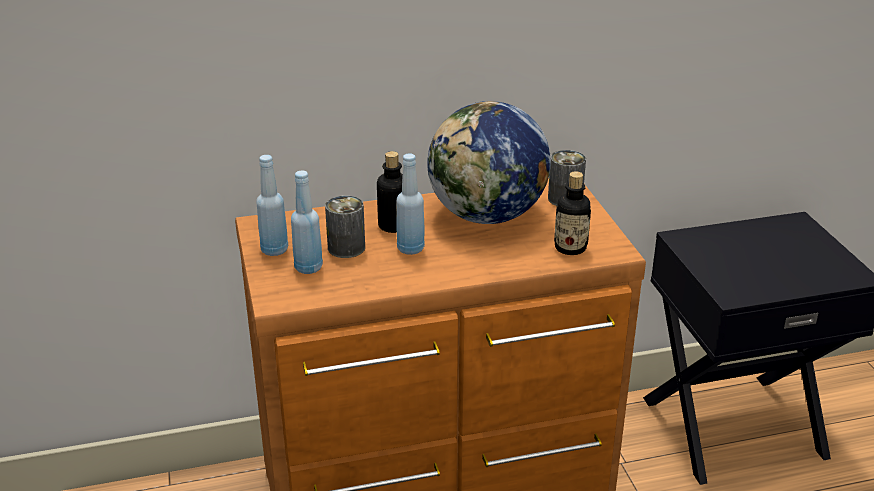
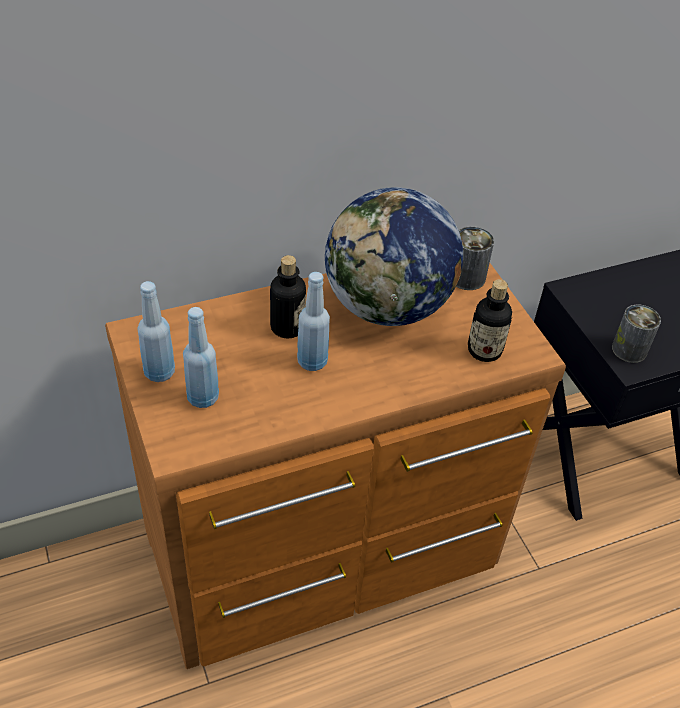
camera: 10 degrees left, 15 degrees up
can [325,195,365,258] -> can moved to [612,304,661,363]

